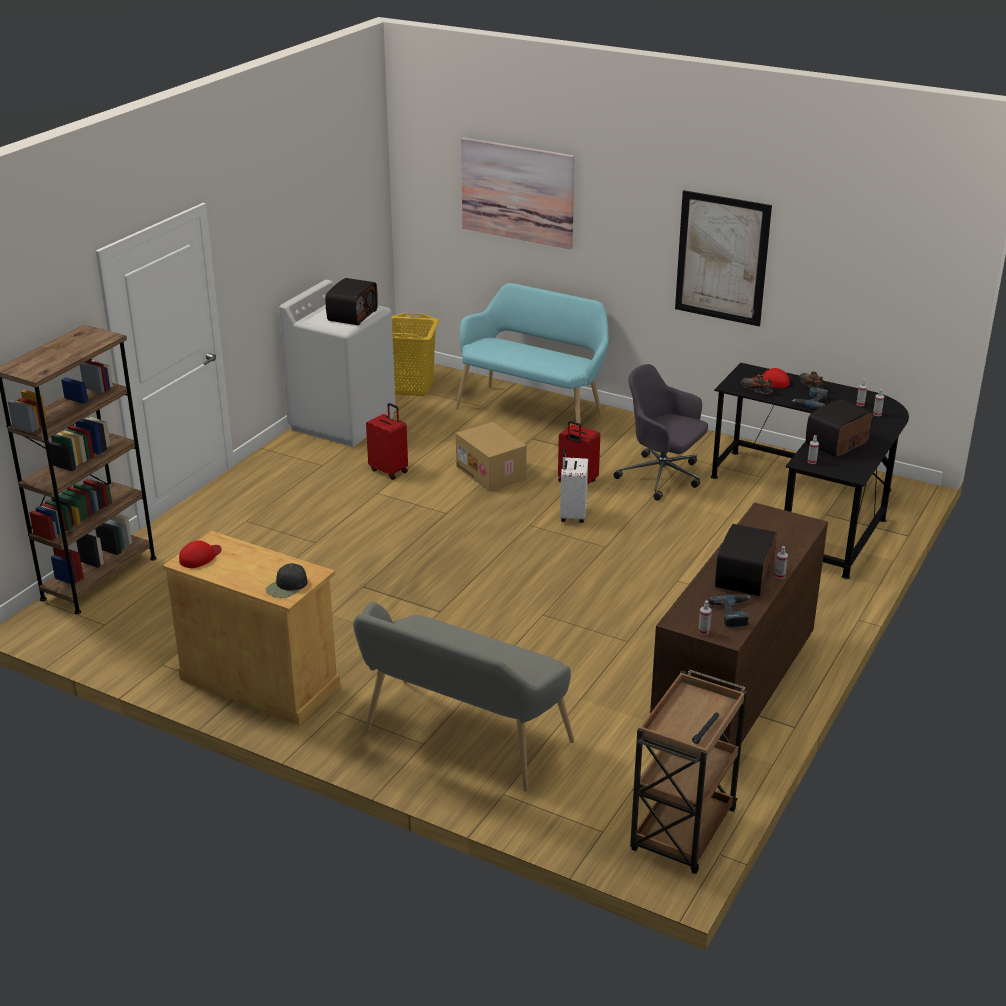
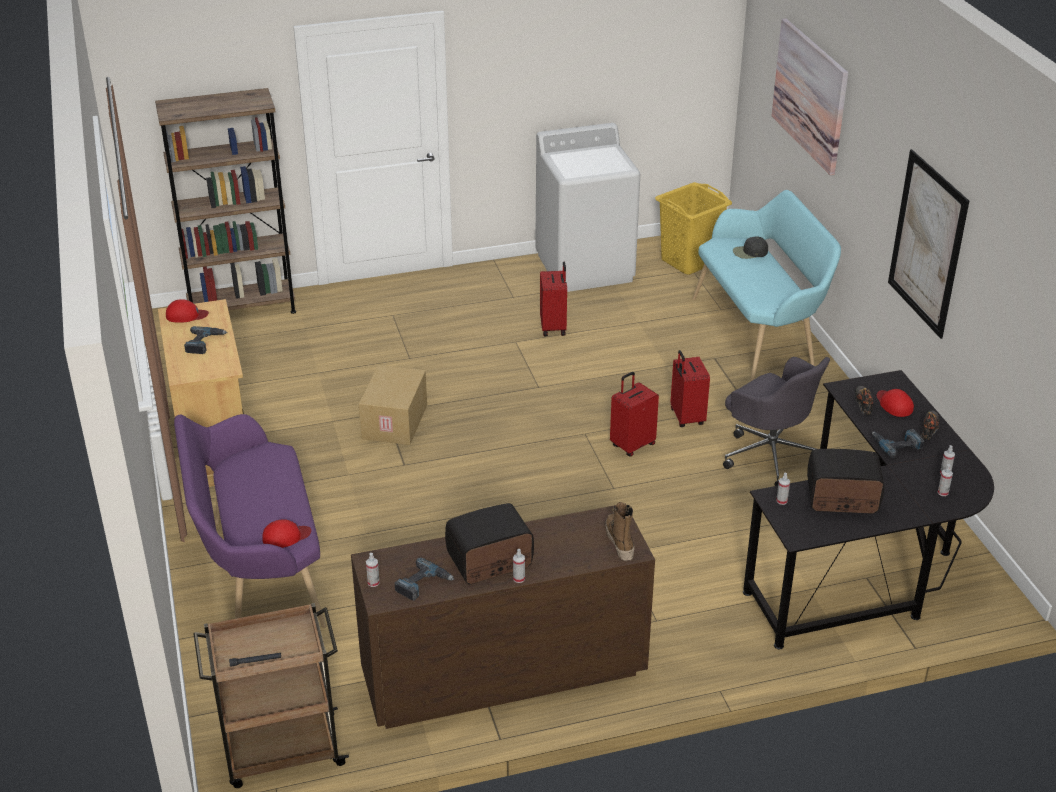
camera: 45 degrees right, 5 degrees up
black cap [265,563,308,598] -> black cap moved to [733,236,768,259]
radio [325,278,378,325] -> none
grey bench [353,602,574,791] -> purple bench [174,414,326,628]
cardboard box [456,422,527,492] -> cardboard box moved to [359,365,427,445]
white suitcase [560,447,588,523] -> red suitcase [610,372,659,456]
grey office chair [614,364,708,501] -> grey office chair turned 150 degrees clockwise [723,357,830,486]
none -> power drill [184,326,227,354]
none -> red cap [262,519,311,548]
none -> boot [606,502,634,561]

